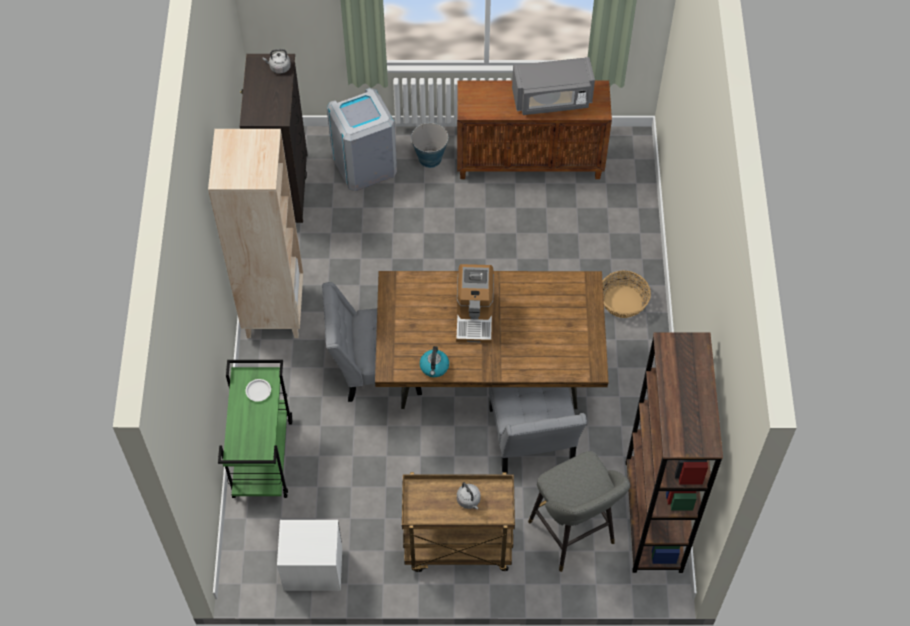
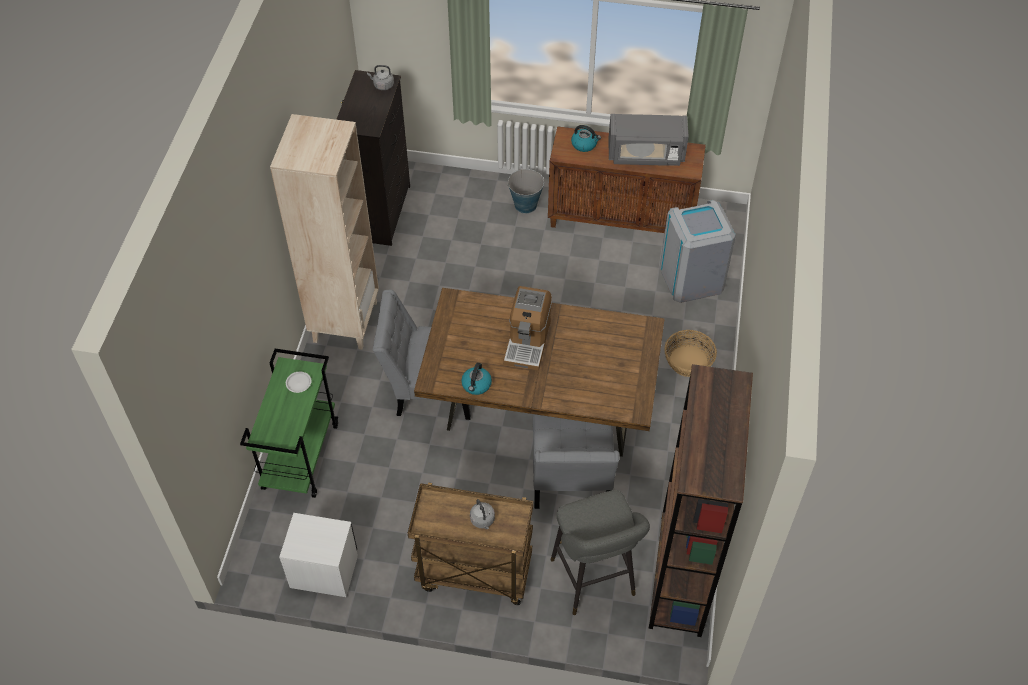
camera: 10 degrees right, 5 degrees down
grey trash can [327,88,397,191] -> grey trash can moved to [659,200,736,303]
none -> kettle [571,125,601,152]

